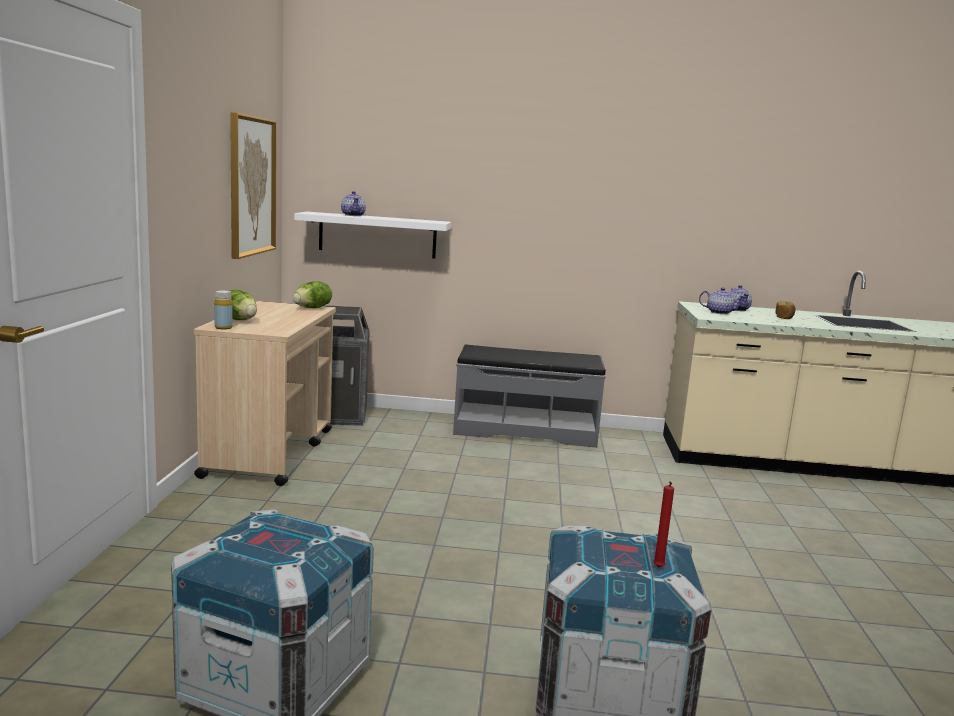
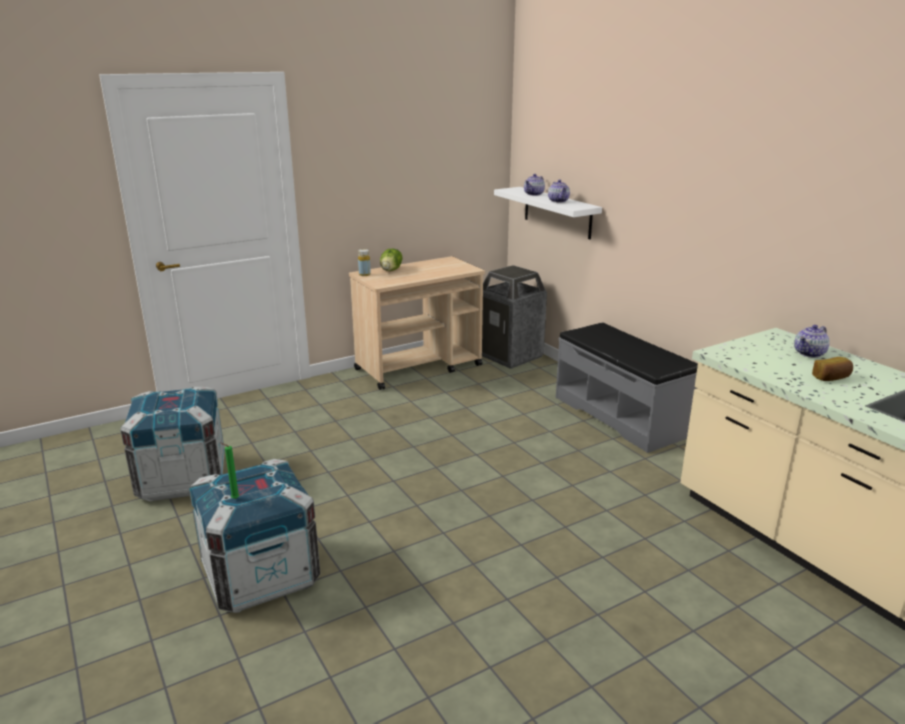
camera: 55 degrees right, 10 degrees up
picture [230,112,277,259] -> none
lettuce [293,281,332,308] -> none
red candle [653,481,674,567] -> green candle [221,443,239,499]
teapot [699,287,745,315] -> teapot moved to [548,180,570,203]

